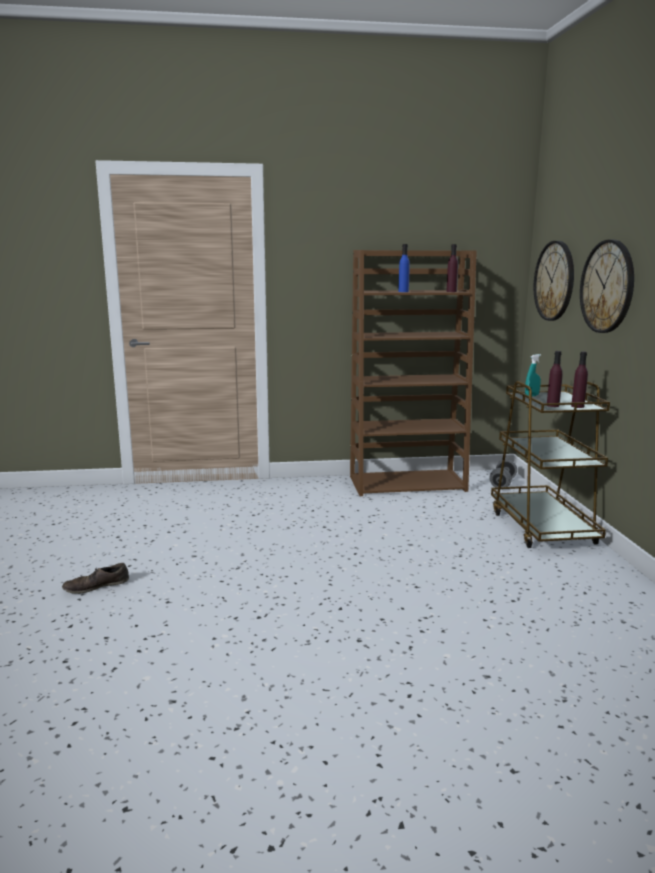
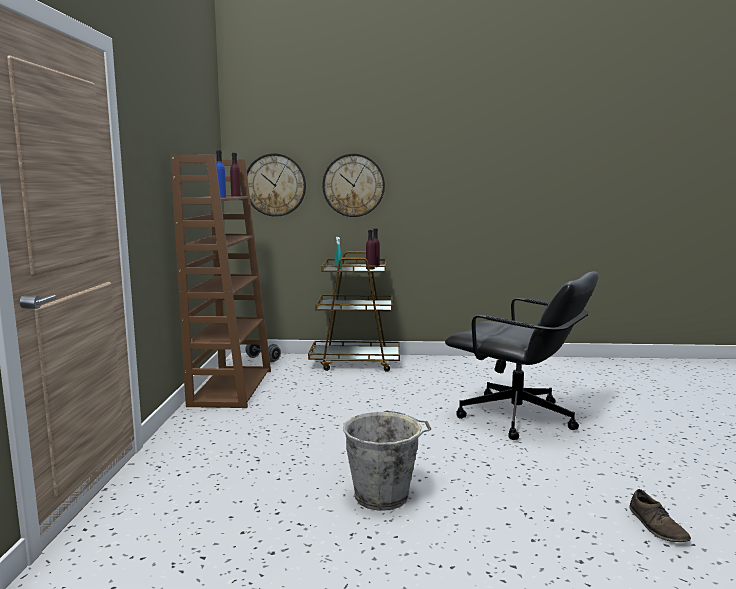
camera: 80 degrees left, 5 degrees down
brown shoe [62,563,129,594] -> brown shoe moved to [629,489,691,542]
none -> grey bucket [343,411,431,511]
none -> black office chair [445,271,599,440]

